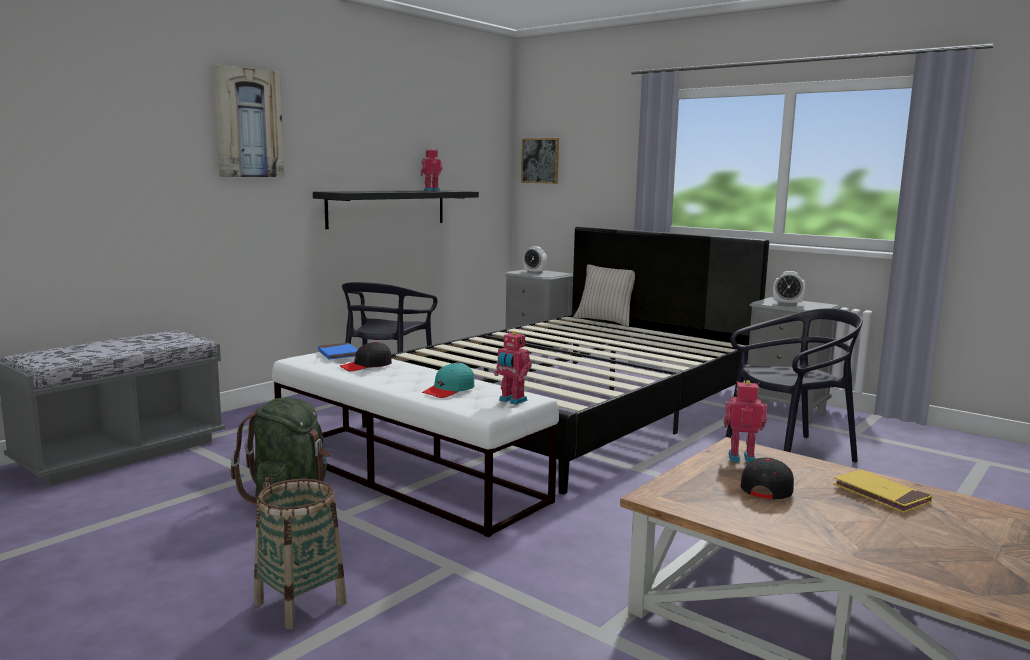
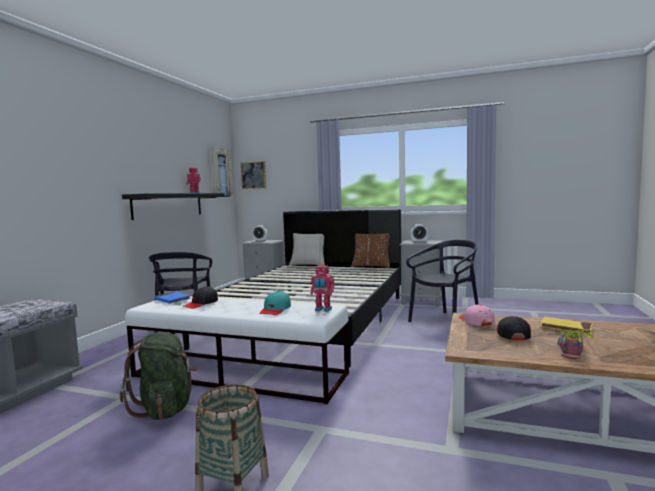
camera: 20 degrees left, 5 degrees down
picture [213,64,284,177] -> picture moved to [210,147,233,197]
toy robot [724,380,767,463] -> pink cap [459,305,495,326]
none -> brown pillow [351,233,390,269]
none -> shoe [557,329,594,359]

